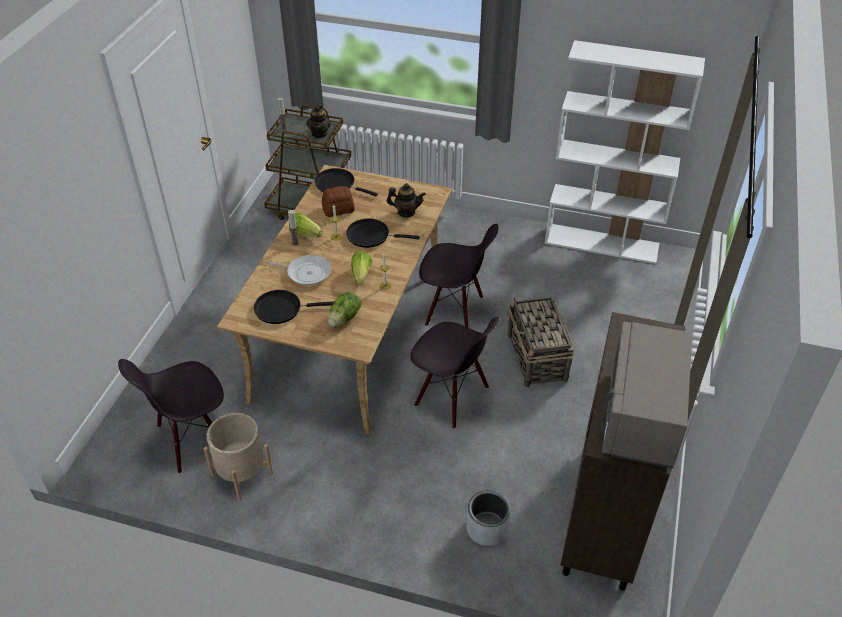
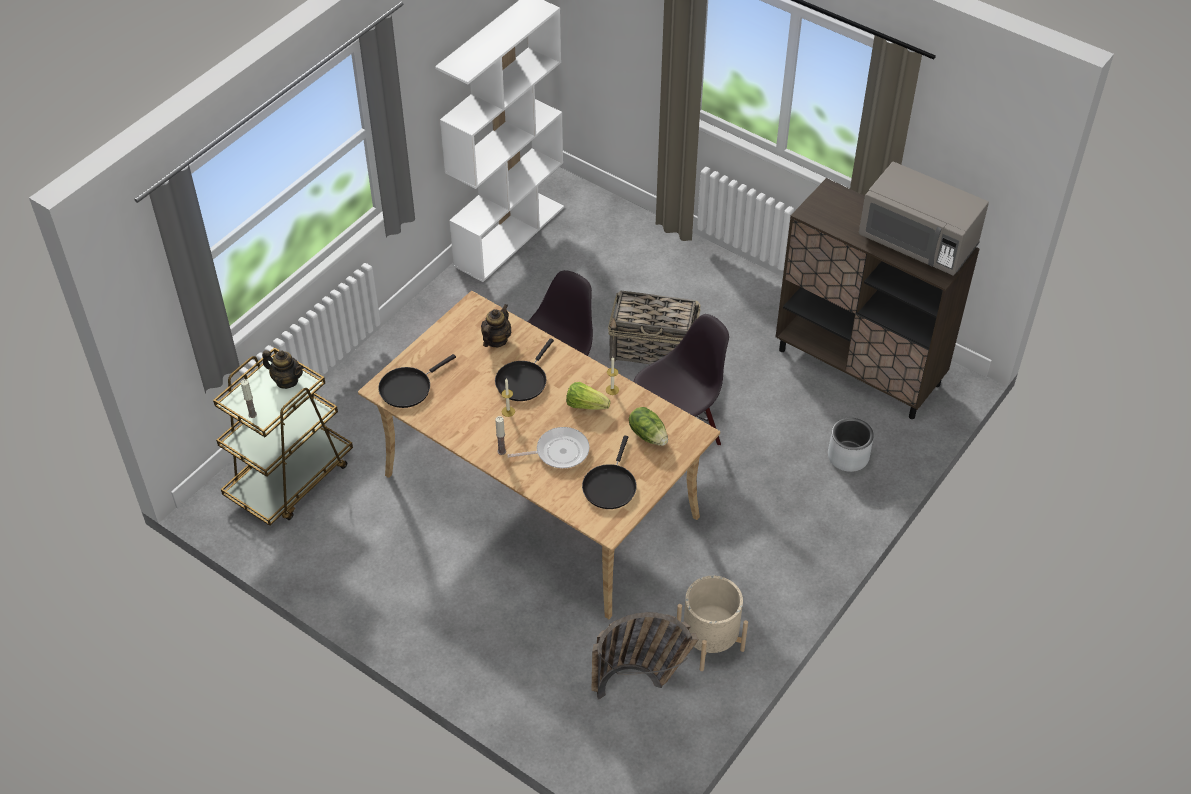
camera: 70 degrees left, 5 degrees up
black chair [118,359,224,474] -> basket [591,612,699,700]
frying pan [265,255,331,285] -> frying pan turned 45 degrees clockwise [508,427,590,468]
lettuce [289,213,323,237] -> none
bread [322,186,355,217] -> none

